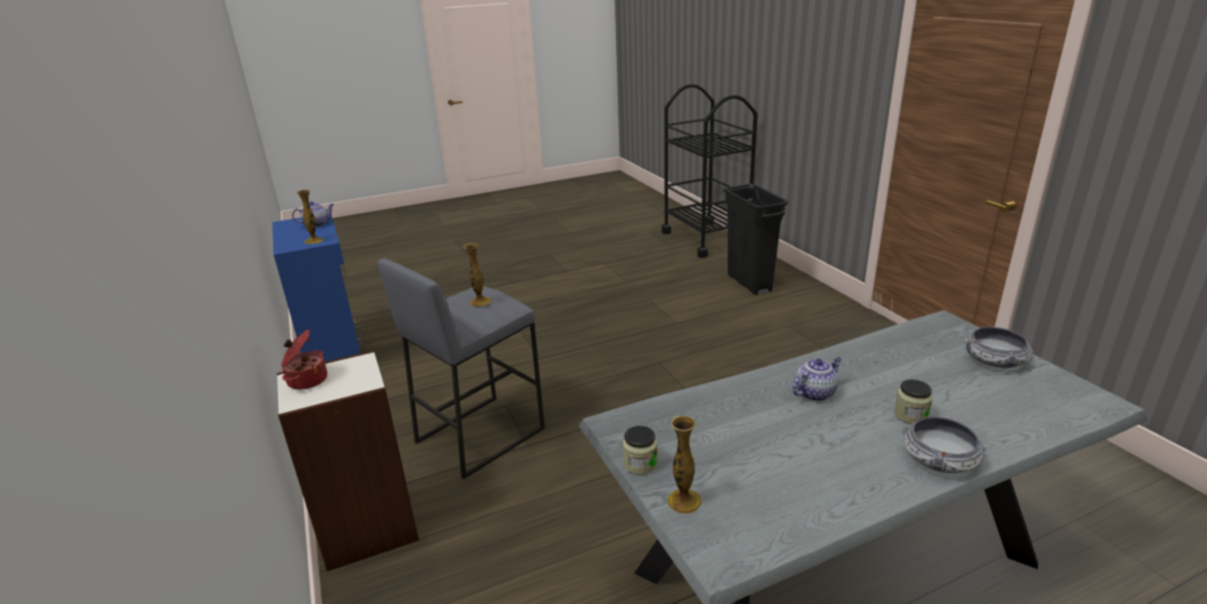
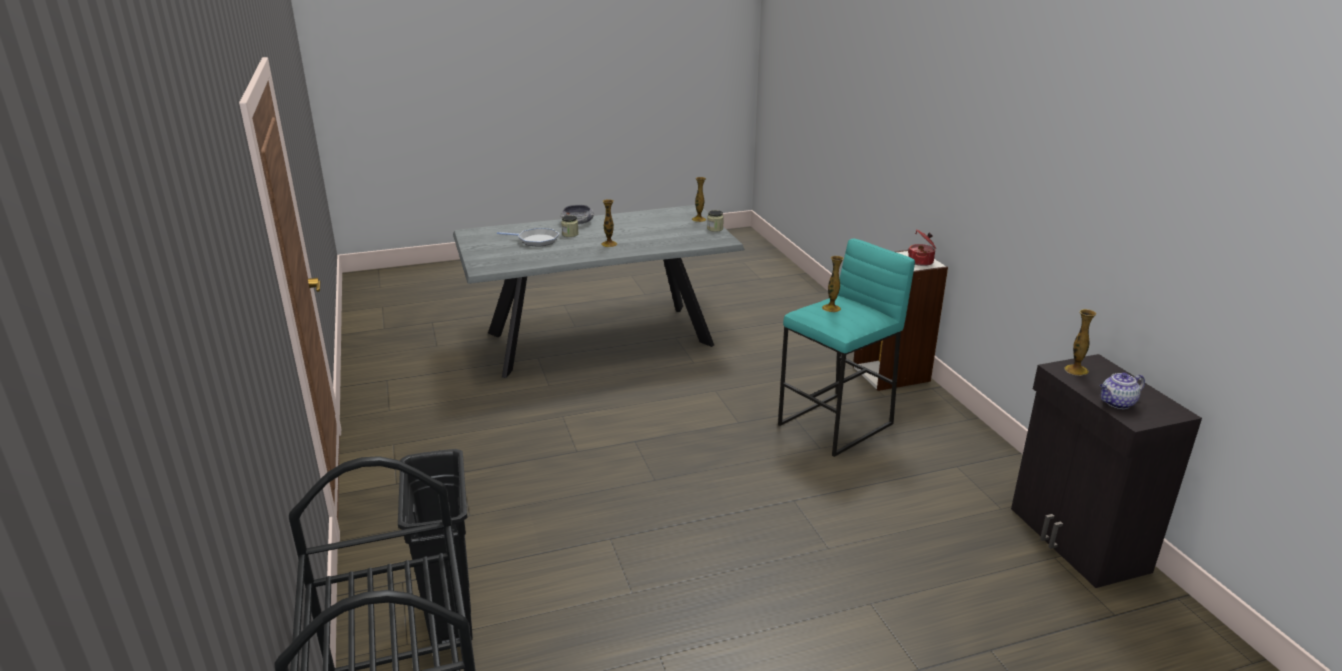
camera: 175 degrees left, 0 degrees up
blue cabinet [272,216,364,362] -> black cabinet [1011,354,1202,588]
grey stool [377,259,545,479] -> turquoise stool [778,238,915,457]
teapot [792,357,842,401] -> vase [602,199,617,247]
bowl [964,327,1033,368] -> none
none -> frying pan [497,228,559,247]

